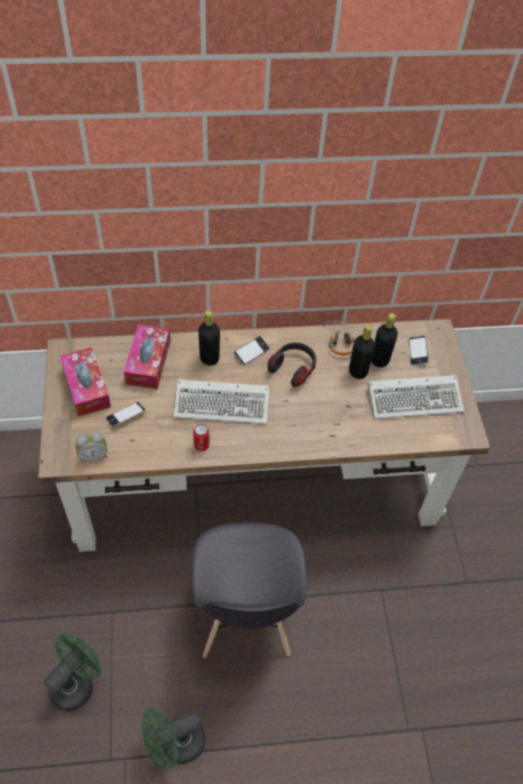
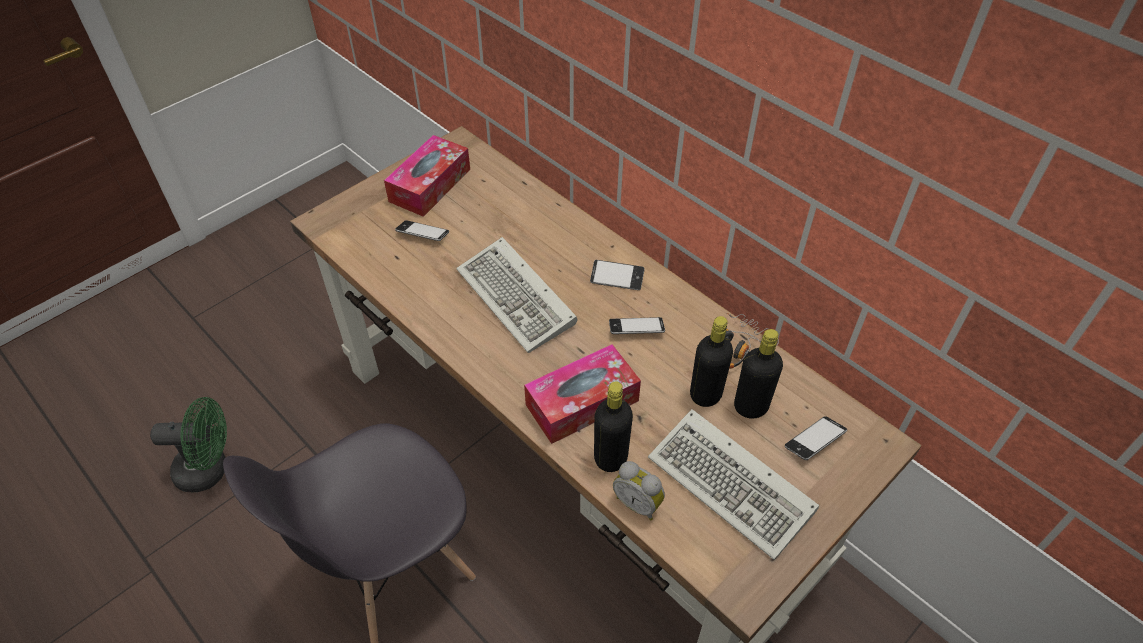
camera: 55 degrees right, 5 degrees down
alarm clock [75,432,107,462] -> alarm clock moved to [613,461,665,520]
tissue box [124,324,171,389] -> tissue box moved to [524,344,641,444]
green fan [142,707,205,770] -> none
can [193,424,209,451] -> none
black bottle [198,310,220,366] -> black bottle moved to [594,381,633,472]
headphones [267,342,316,387] -> phone [609,317,665,334]

